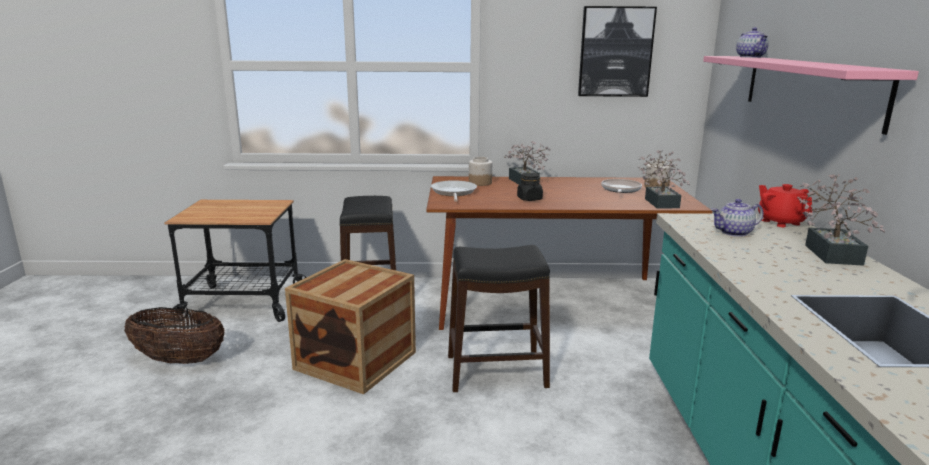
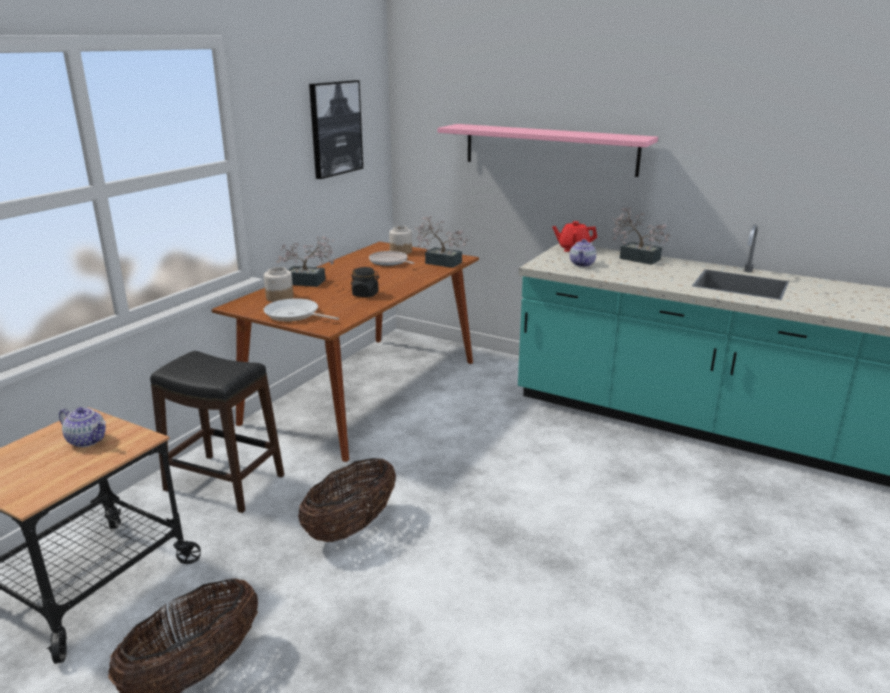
camera: 60 degrees left, 5 degrees up
crate [285,259,416,394] -> basket [298,458,396,542]
black stool [448,245,550,392] -> none
teapot [736,27,769,58] -> teapot moved to [59,407,106,447]

